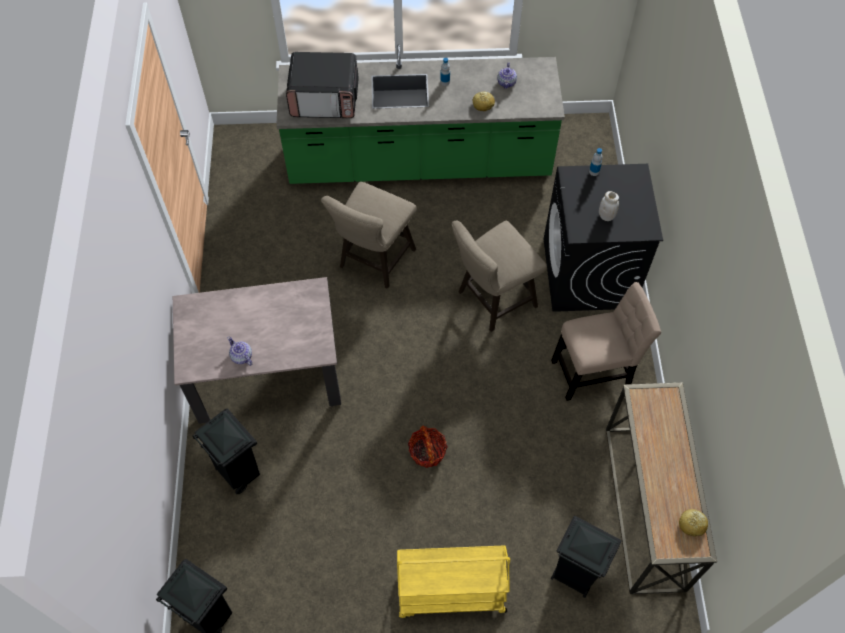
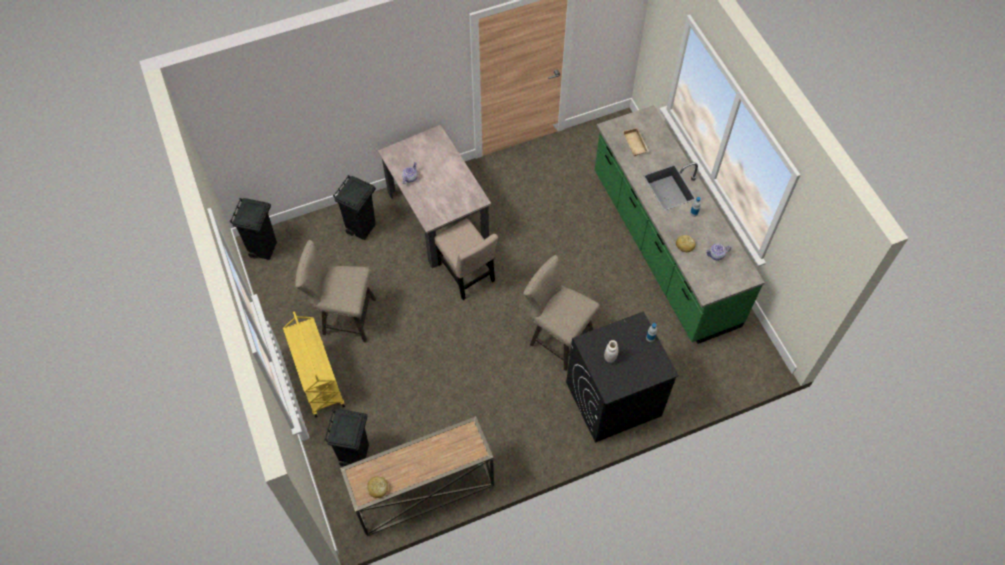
camera: 70 degrees right, 0 degrees up
microwave [286,52,359,118] -> beige tray [623,128,649,156]
beige stool [321,182,416,289] -> beige stool moved to [295,240,376,343]
basket [408,426,448,468] -> none
beige chair [551,282,661,401] -> beige chair moved to [434,219,498,300]

